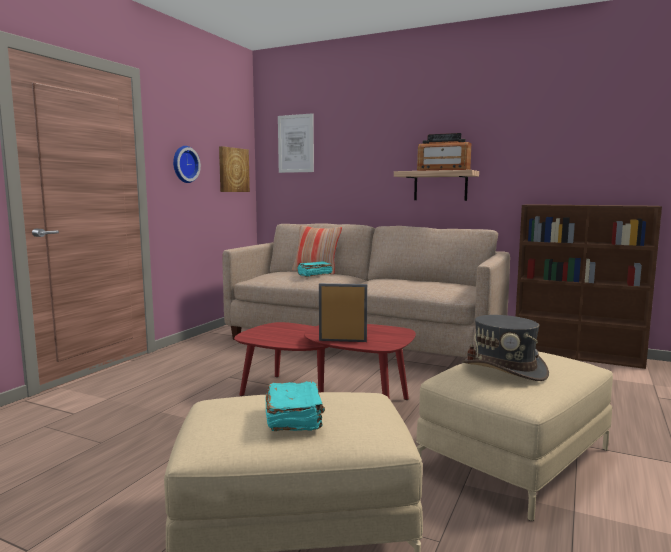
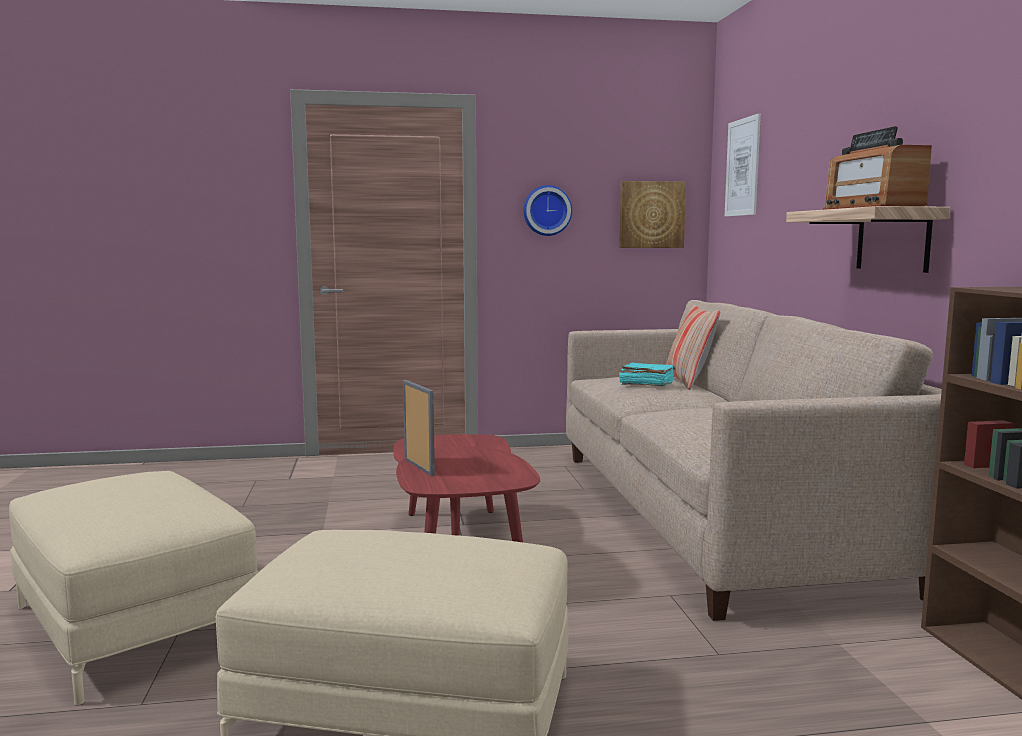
camera: 55 degrees right, 0 degrees up
turquoise book [265,381,325,431] -> none
grey hat [462,315,549,381] -> none

